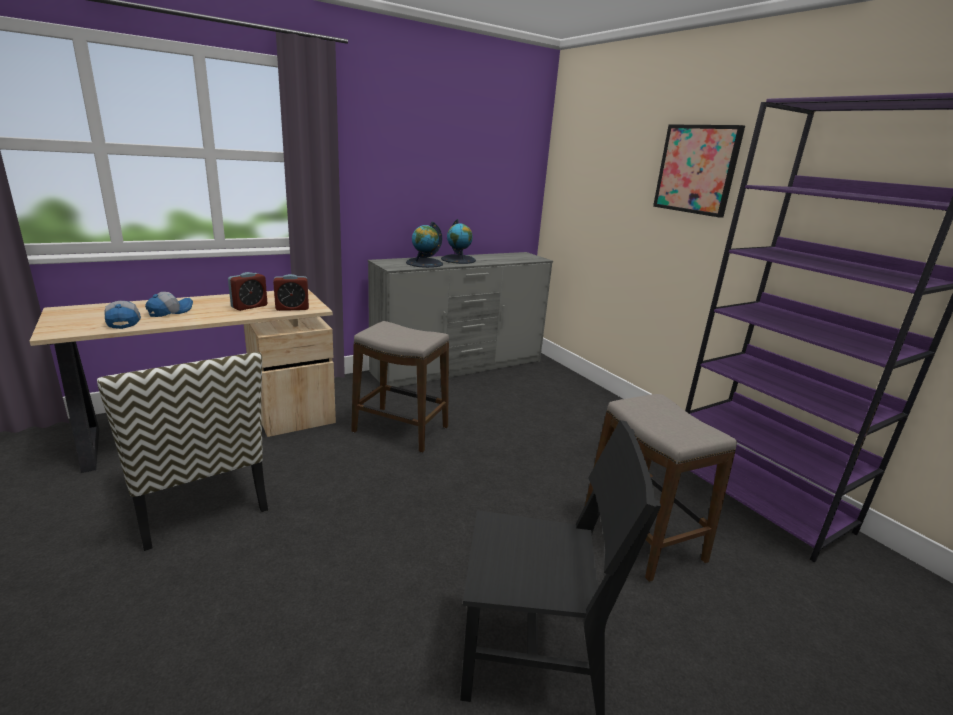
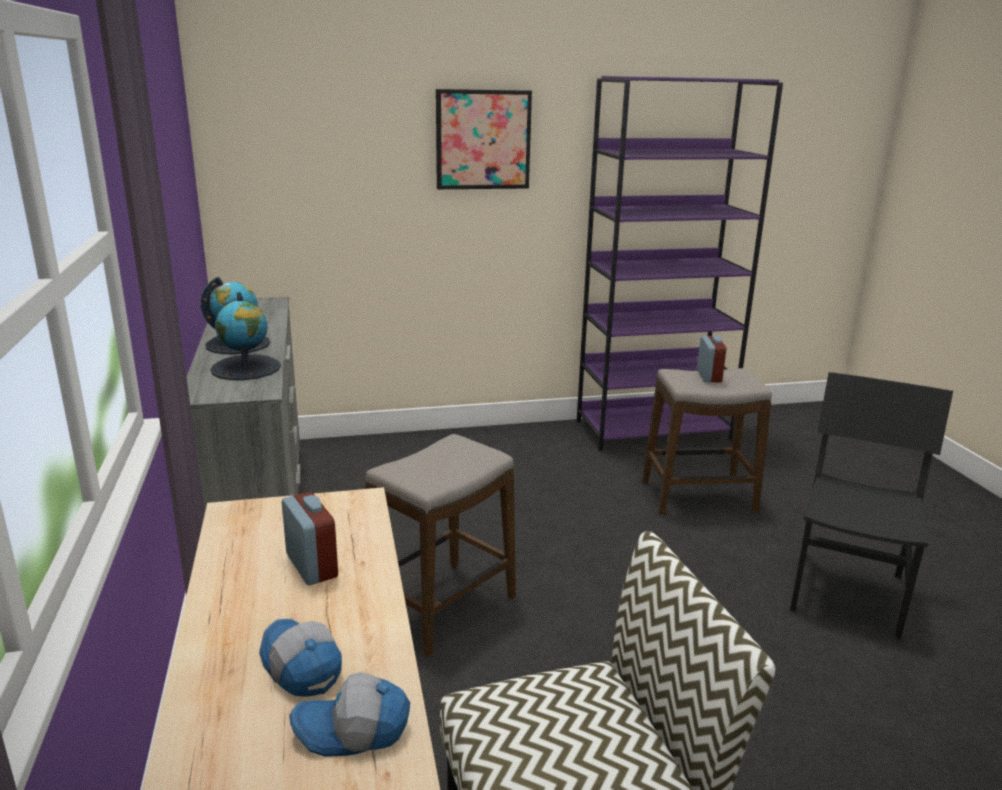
camera: 70 degrees left, 0 degrees up
alarm clock [273,274,309,311] -> alarm clock moved to [697,336,726,382]

